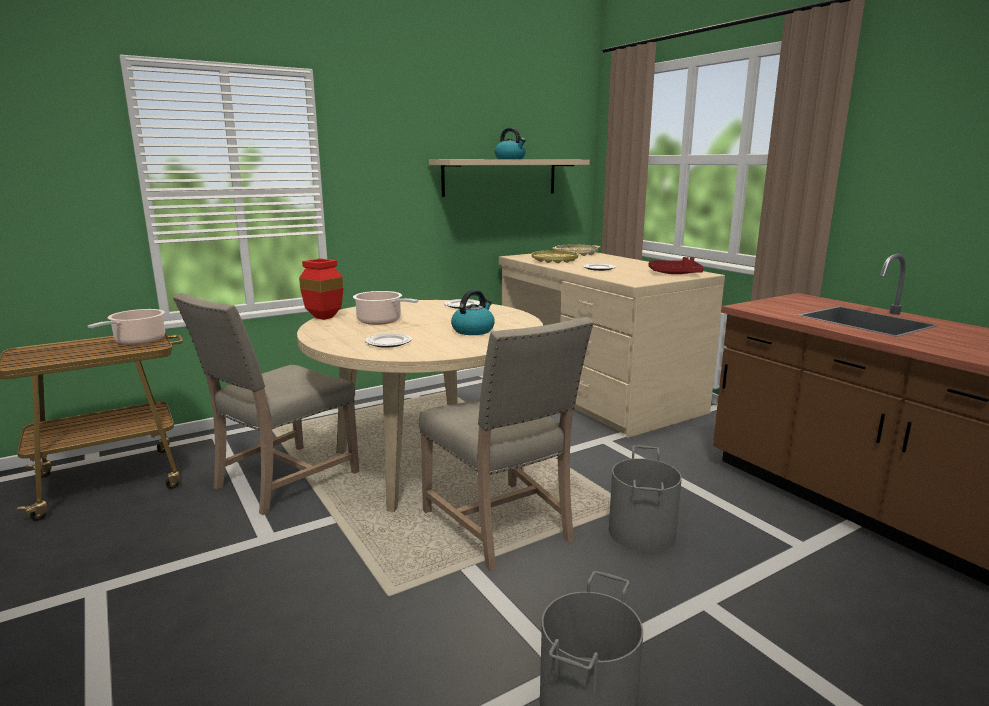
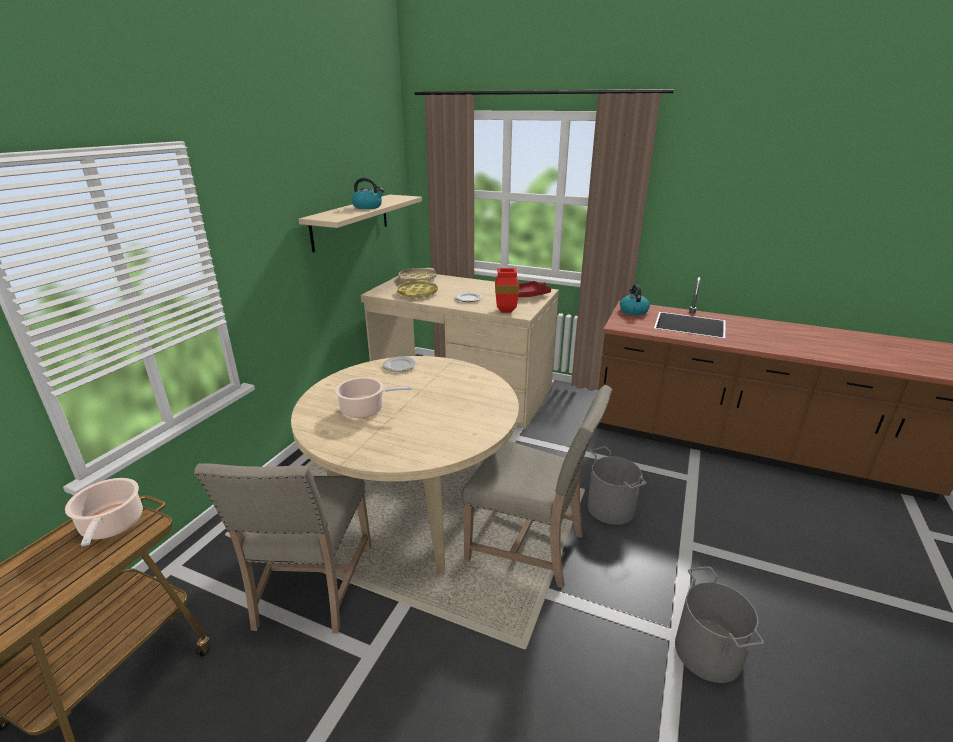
camera: 35 degrees left, 10 degrees up
red vase [299,258,343,320] -> red vase moved to [495,268,519,313]
plate [365,333,412,348] -> none
kettle [451,290,495,335] -> kettle moved to [620,284,650,315]

